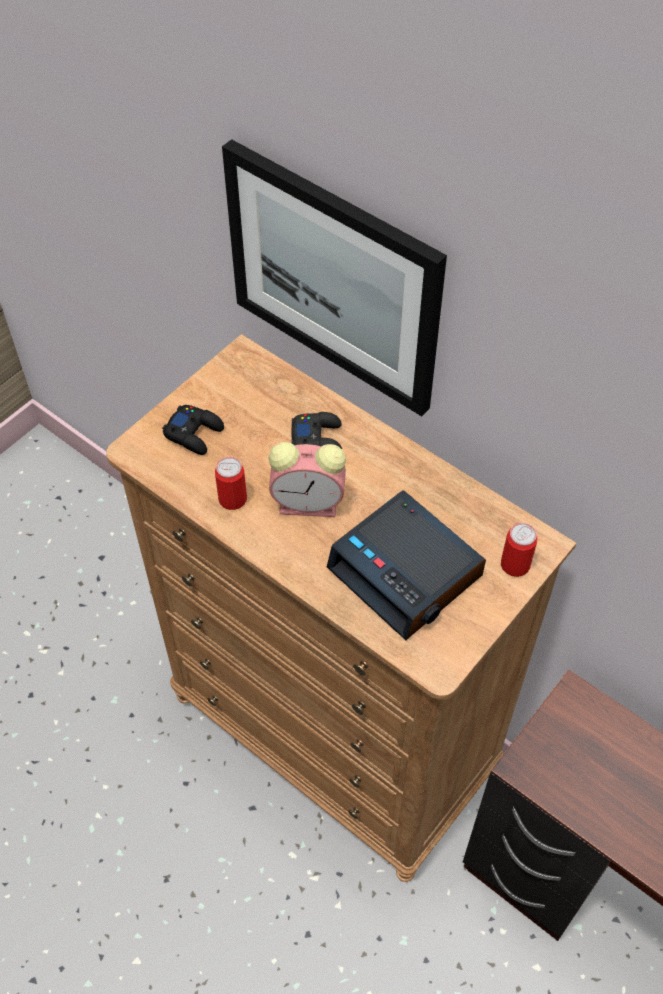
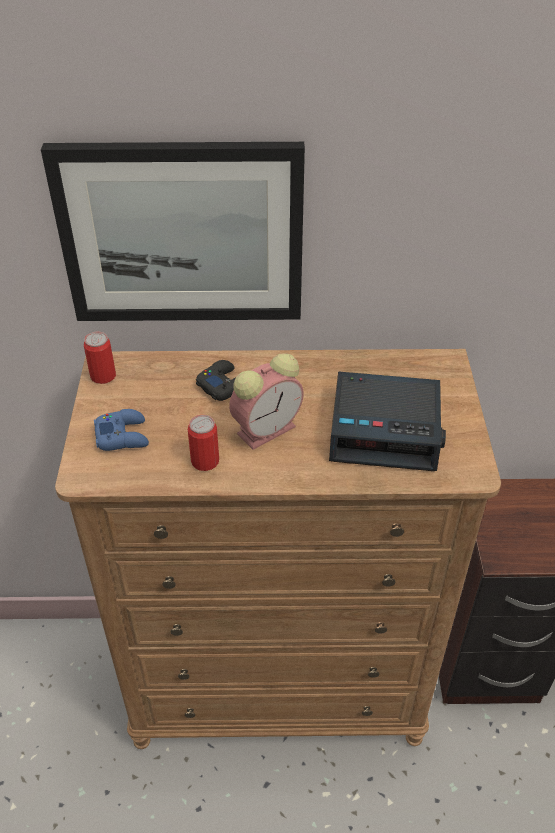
camera: 40 degrees left, 10 degrees down
black game controller [162,405,224,455] -> blue game controller [94,409,149,451]
can [501,523,537,577] -> can moved to [84,332,116,384]

